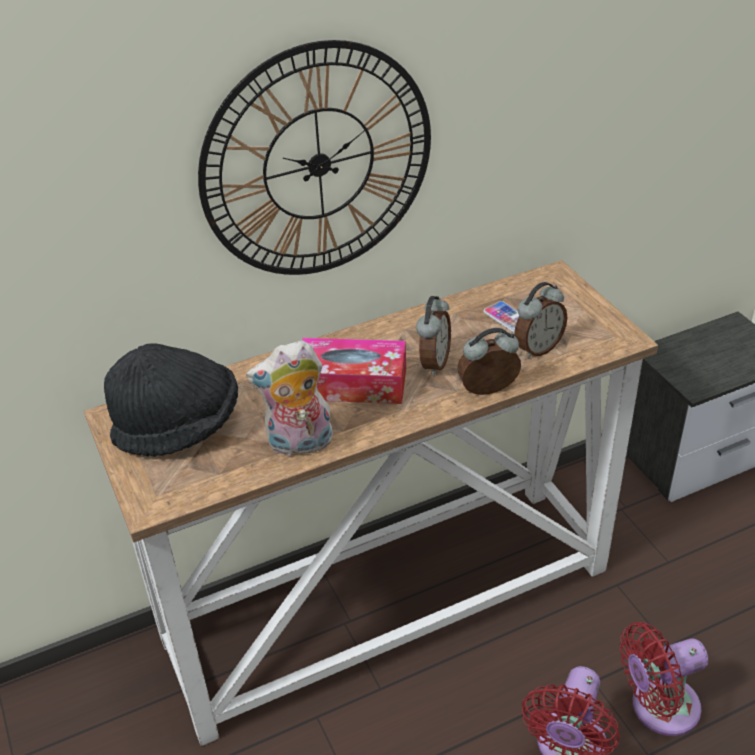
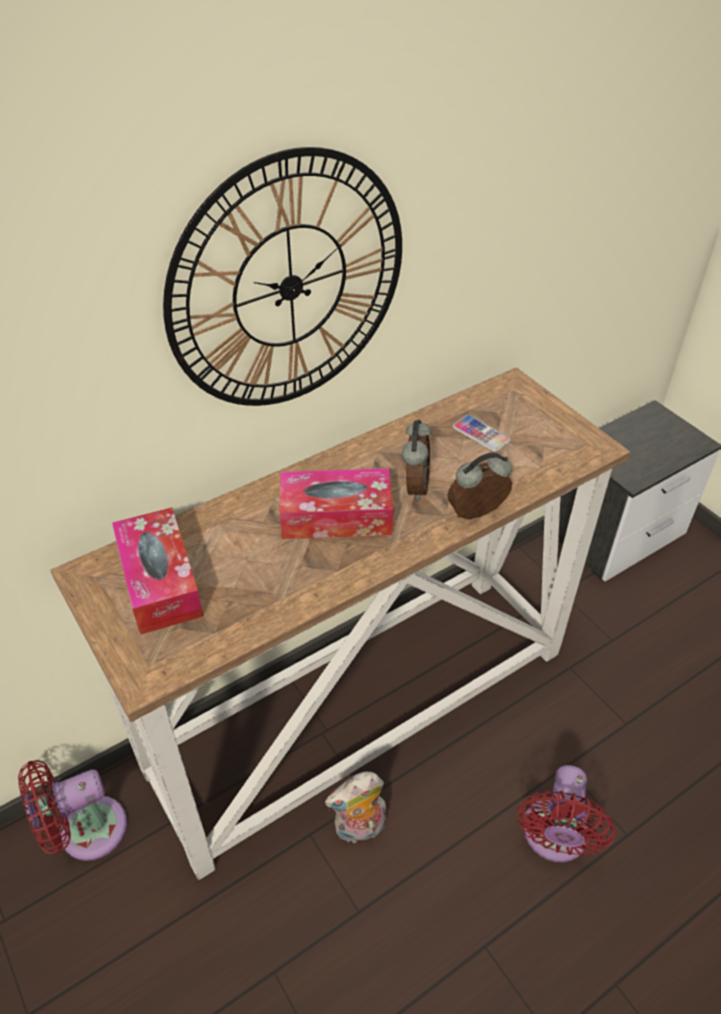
camera: 10 degrees left, 5 degrees up
black hat [104,344,238,457] -> tissue box [112,507,204,635]
plush toy [246,340,333,456] -> plush toy moved to [325,771,386,843]
alarm clock [514,282,568,359] -> none
red fan [620,622,708,736] -> red fan moved to [18,760,127,861]

